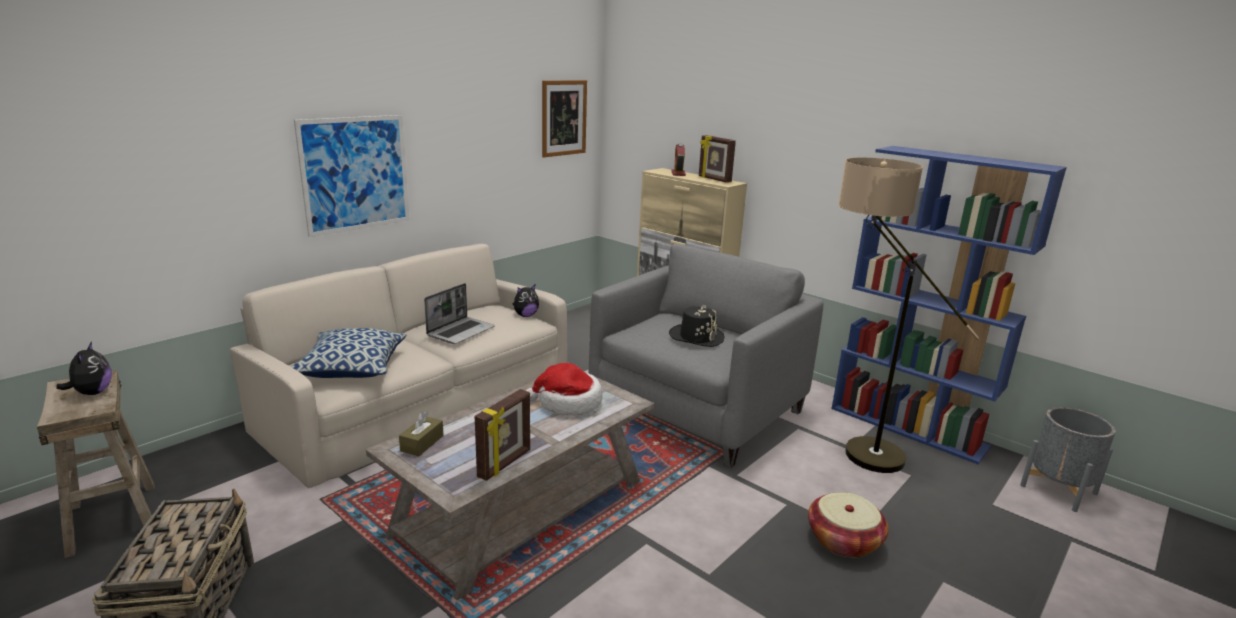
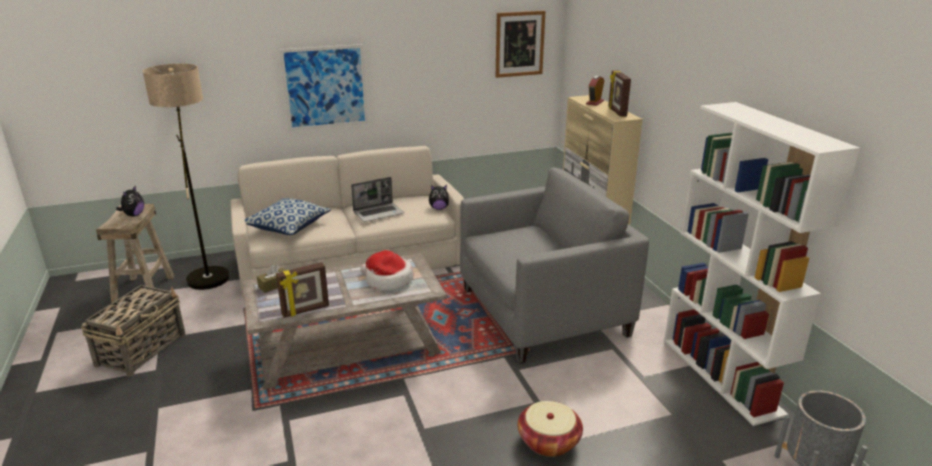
camera: 30 degrees right, 5 degrees up
black hat [669,306,724,347] -> none
blue bookcase [831,146,1067,464] -> white bookcase [664,102,860,426]
floor lamp [838,157,980,473] -> floor lamp moved to [143,64,230,290]

